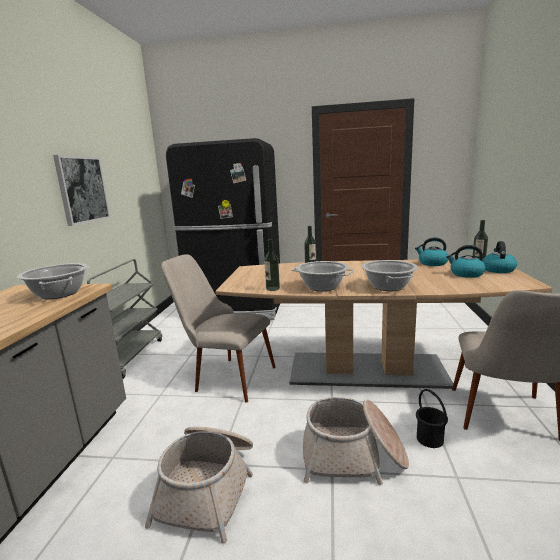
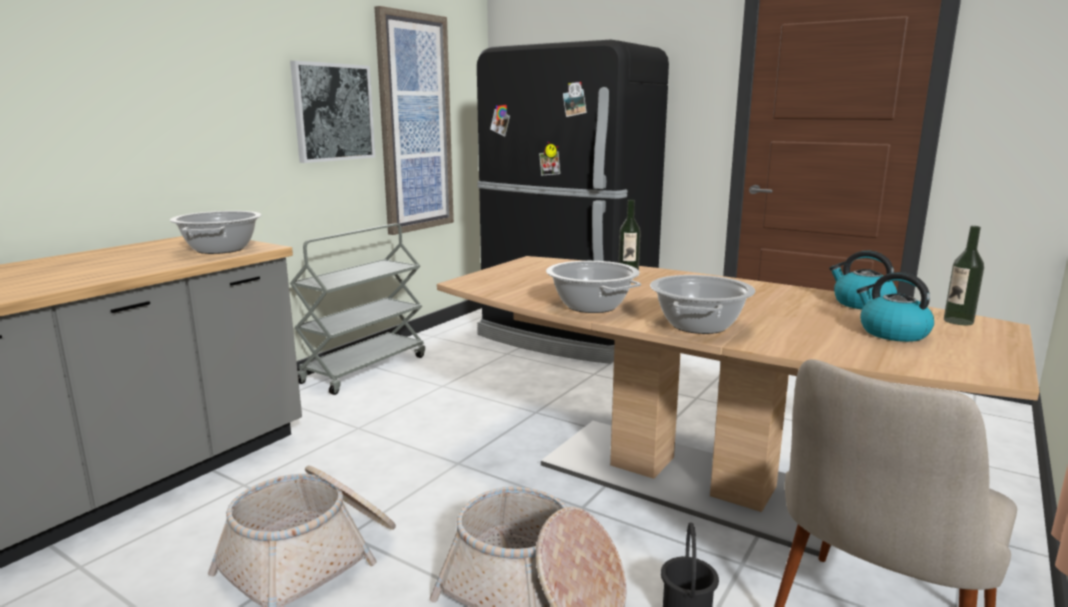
camera: 25 degrees right, 0 degrees up
beige chair [161,254,276,403] -> none
bottle [264,239,280,291] -> none
kettle [482,241,517,273] -> none
none -> picture [375,6,454,235]

